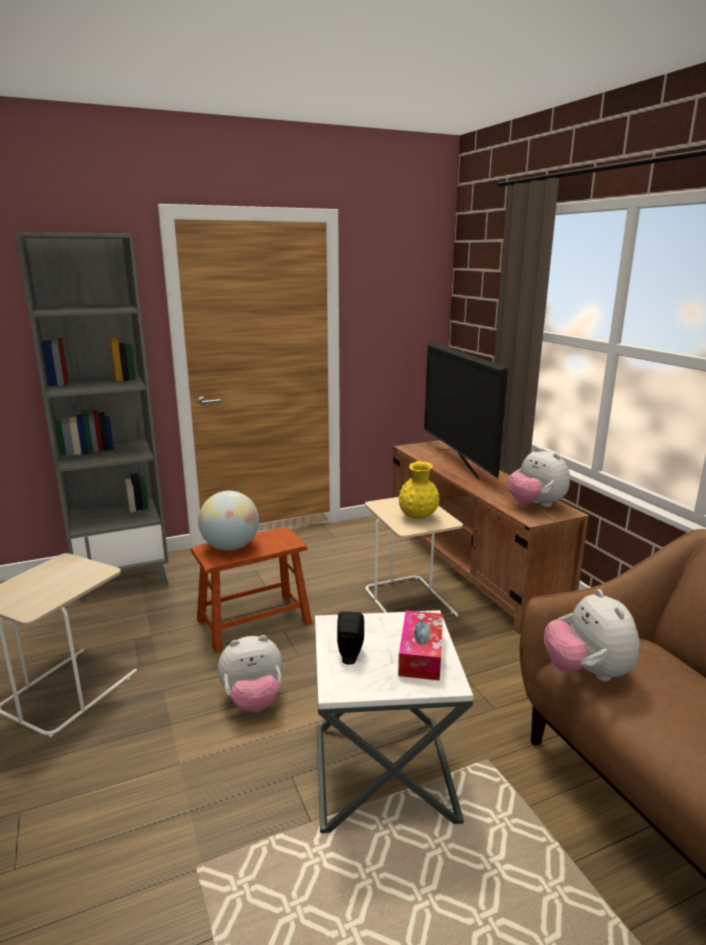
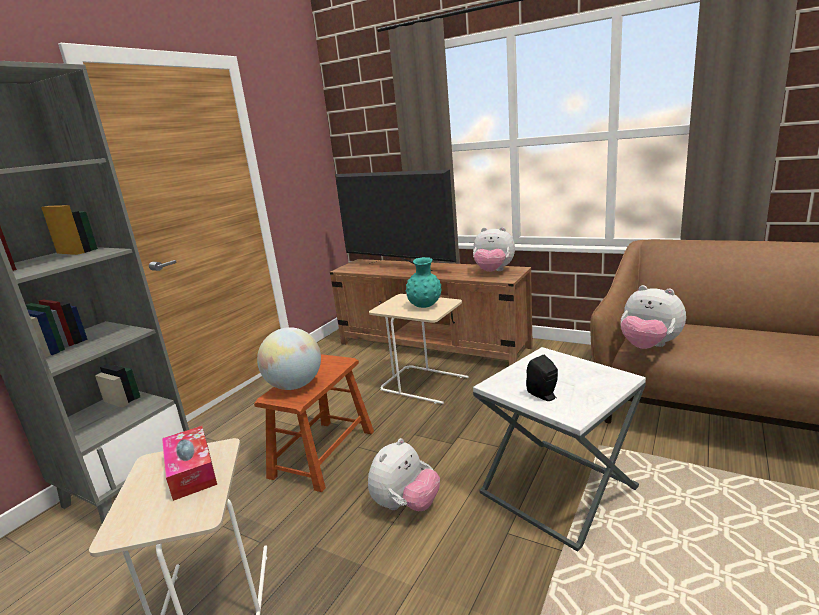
camera: 35 degrees left, 0 degrees up
yellow vase [398,461,439,519] -> turquoise vase [406,257,442,308]
tissue box [398,610,443,681] -> tissue box moved to [162,426,217,501]

